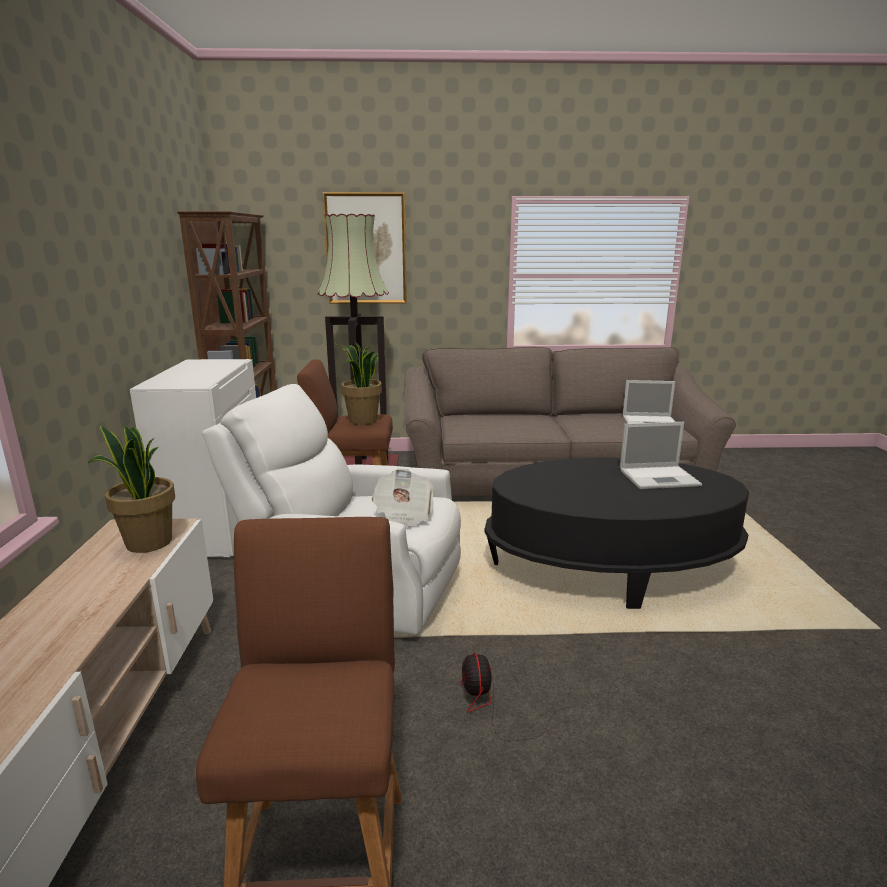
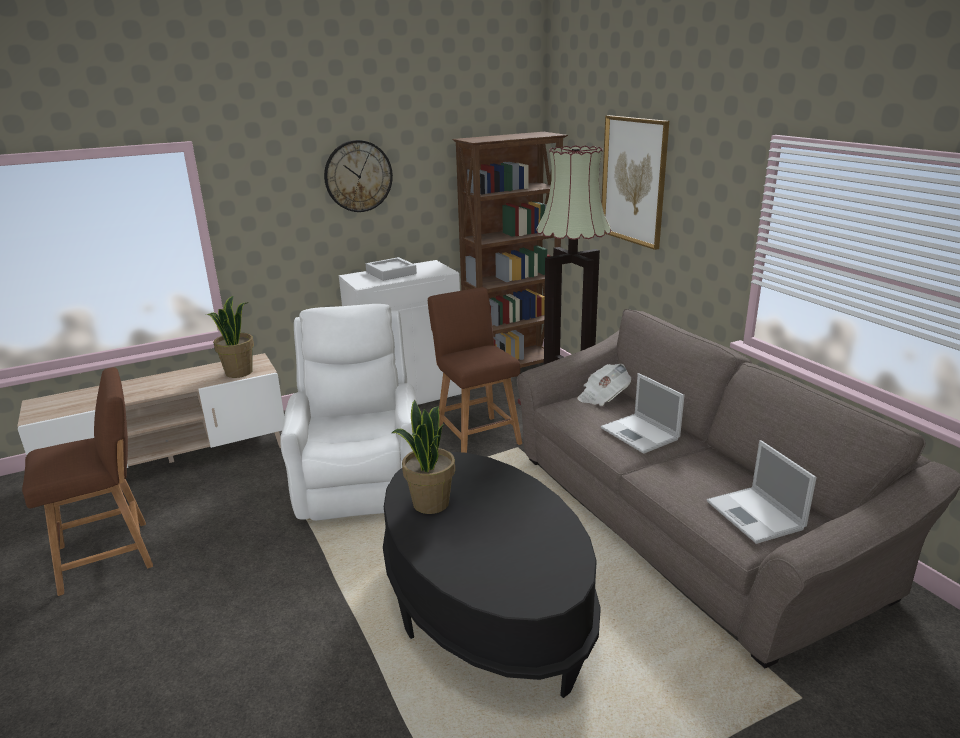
camera: 65 degrees right, 5 degrees up
potted plant [334,342,382,425] -> potted plant moved to [392,400,455,514]
newspaper [372,469,434,528] -> newspaper moved to [577,364,631,406]
fan [460,653,576,741] -> none
laptop [620,422,702,489] -> laptop moved to [601,373,685,454]
none -> wall clock [324,140,393,212]
none -> grey tray [366,257,417,281]

